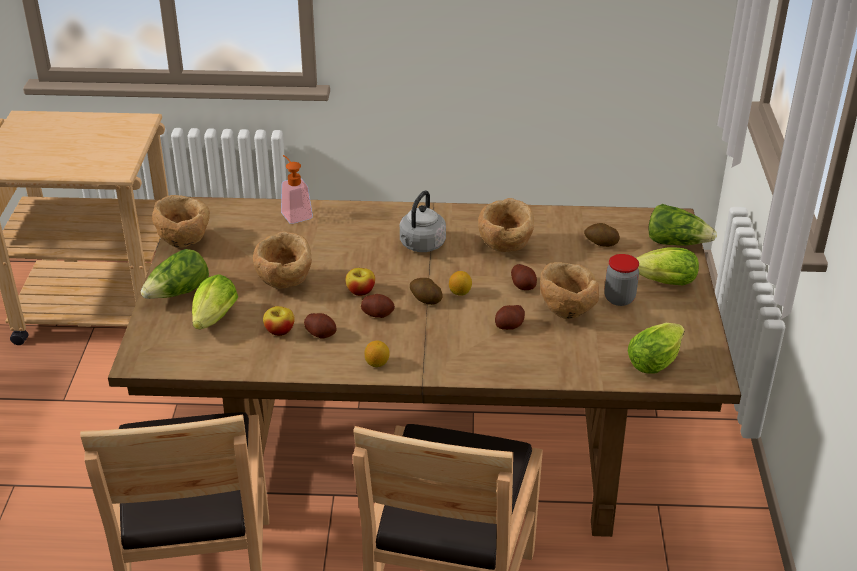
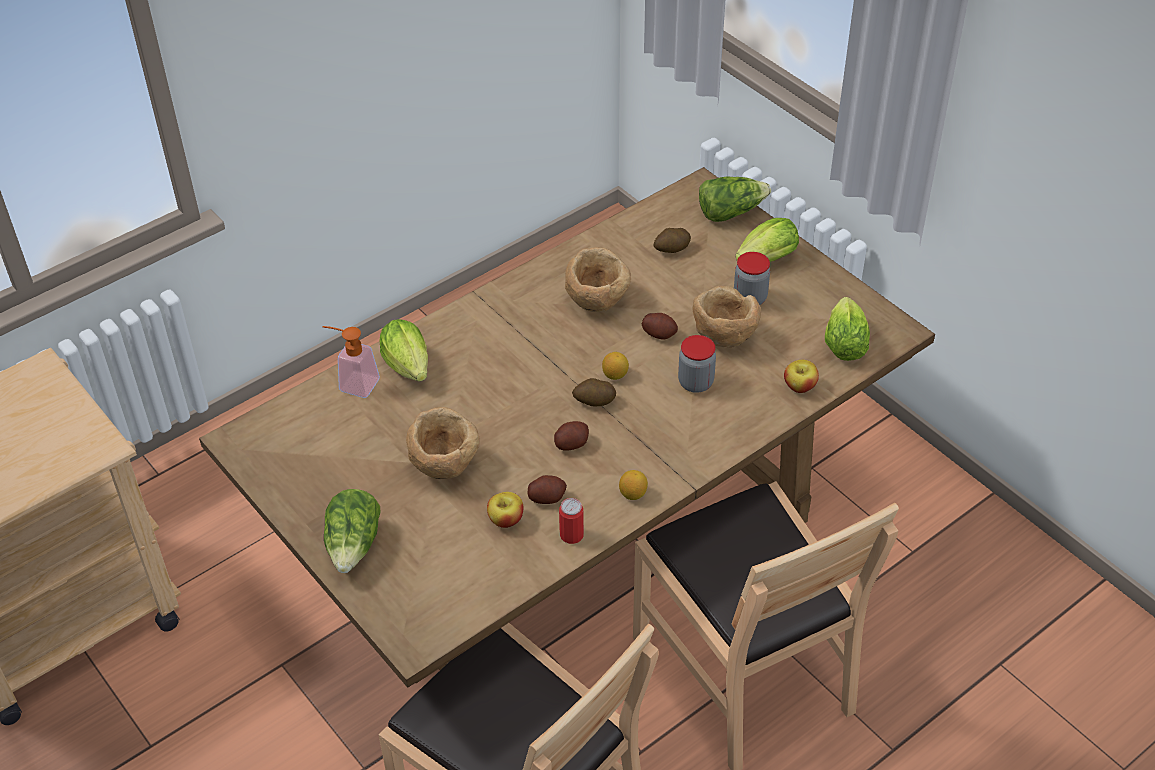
camera: 40 degrees left, 10 degrees up
brown bowl [152,195,210,248] -> none
lettuce [192,274,238,329] -> lettuce moved to [379,319,428,382]
apple [345,268,375,296] -> apple moved to [784,360,819,393]
grey kettle [400,190,446,252] -> none
potato [495,305,525,330] -> jar [678,335,716,393]
none -> can [559,498,584,544]

